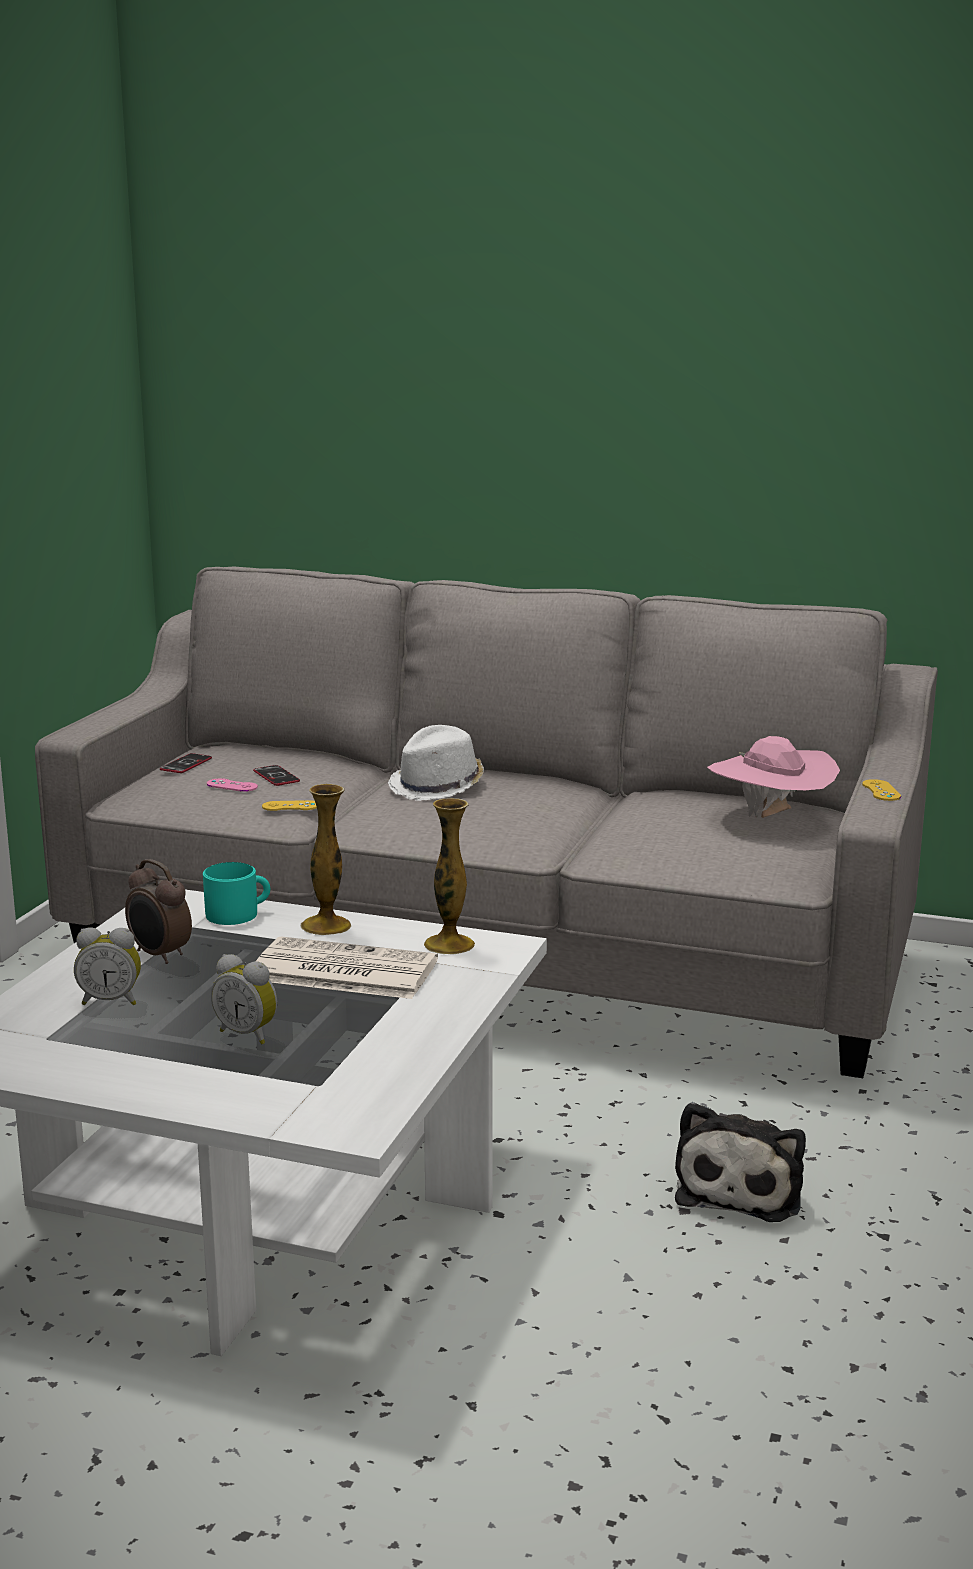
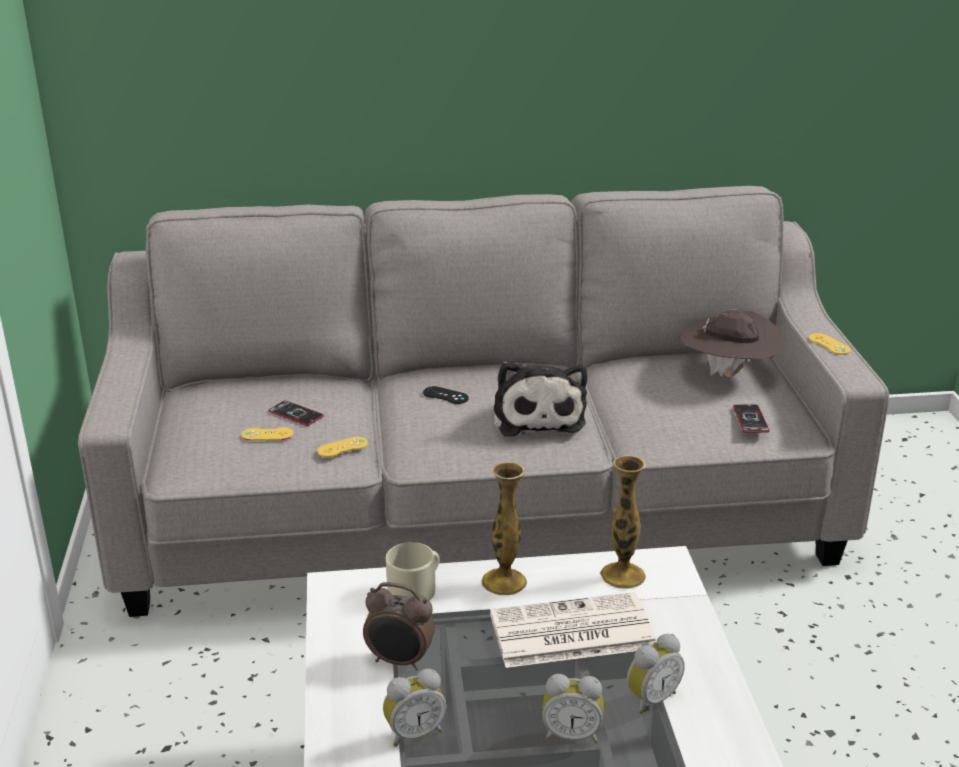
camera: 25 degrees left, 10 degrees up
phone [160,753,212,773] -> phone moved to [733,404,770,433]
turquoise mug [203,862,270,925] -> beige mug [386,542,440,601]
pink game controller [207,778,258,792] -> yellow game controller [242,427,293,441]
white hat [388,725,484,801] -> black game controller [423,386,469,404]
plush toy [675,1102,806,1222] -> plush toy moved to [494,362,587,437]
pink hat [707,736,840,818] -> brown hat [681,309,783,377]
none -> alarm clock [627,634,685,714]

